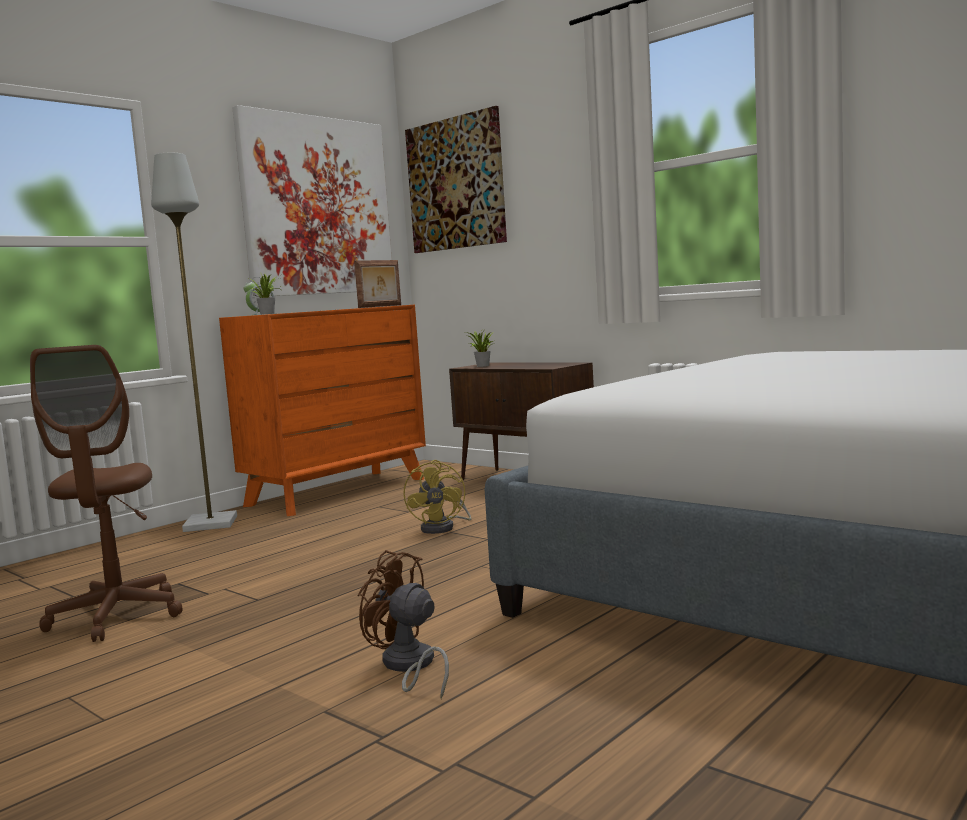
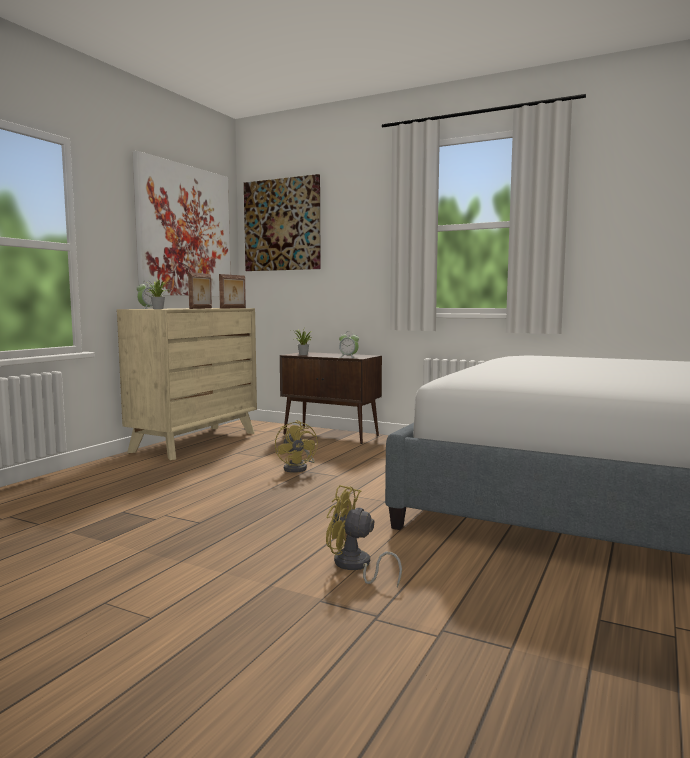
camera: 15 degrees left, 0 degrees up
brown office chair [30,345,182,642] -> none
grey floor lamp [151,153,237,532] -> none
orange dresser [219,305,426,516] -> beige dresser [117,308,257,460]
brown fan [357,550,449,699] -> yellow fan [326,485,402,588]
none -> picture frame [188,272,212,309]
none -> alarm clock [339,331,359,358]

